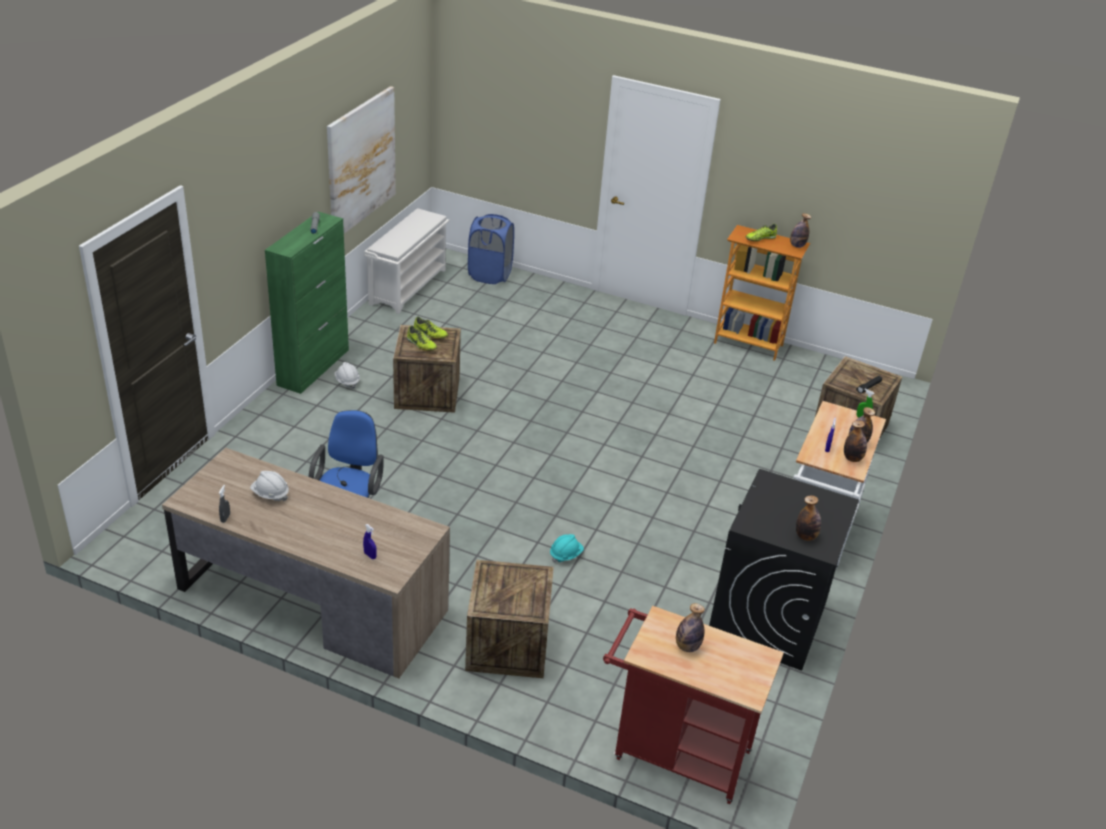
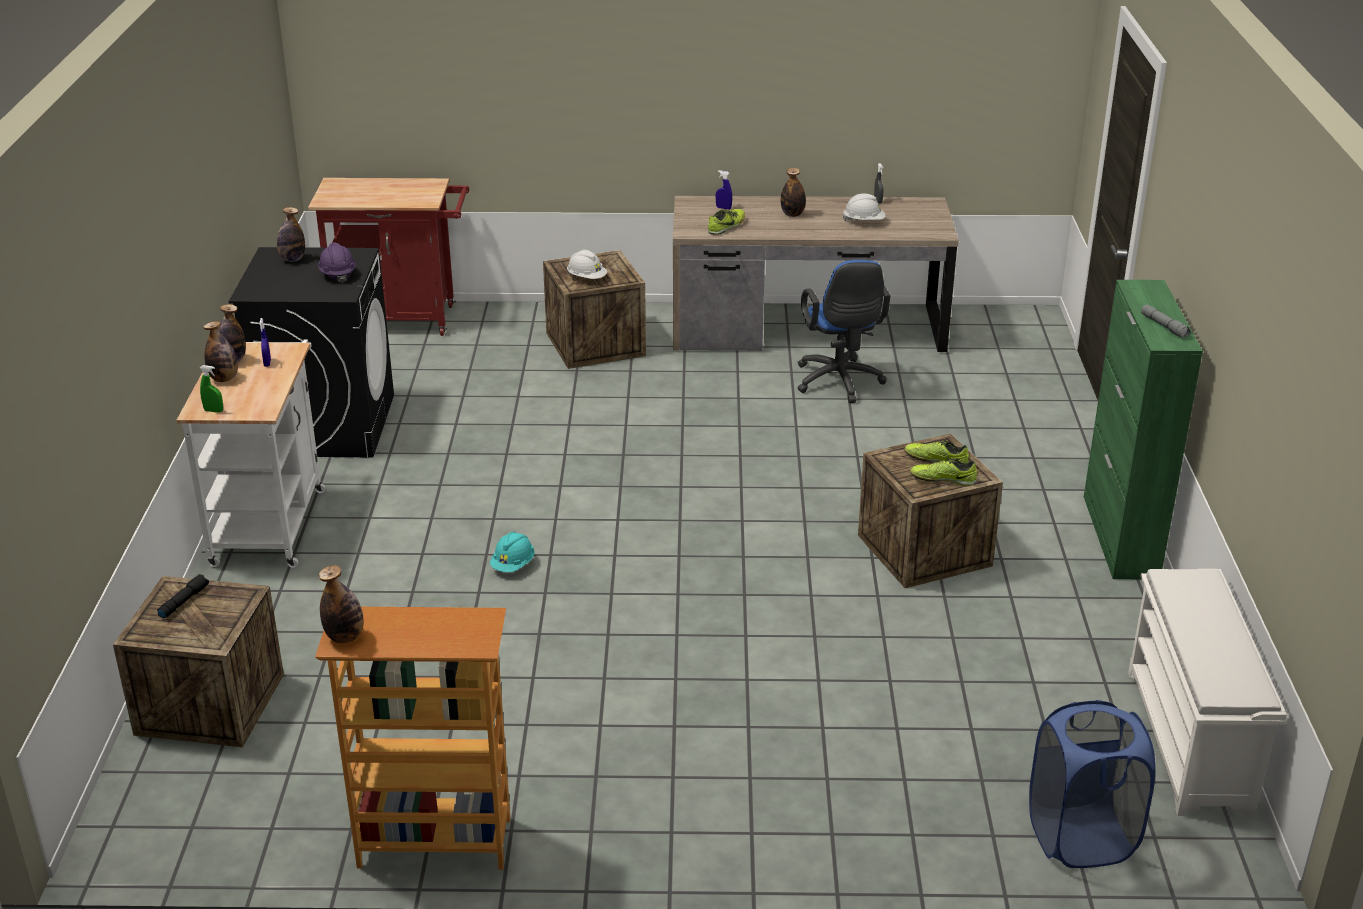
camera: 160 degrees right, 5 degrees down
picture [327,86,396,234] -> none
white hard hat [335,362,360,389] -> white hard hat moved to [567,250,607,279]
turquoise hard hat [550,534,584,563] -> turquoise hard hat moved to [490,532,535,572]
bottle [676,603,705,652] -> bottle moved to [781,168,806,217]
shoe [746,224,777,241] -> shoe moved to [708,209,745,235]
none -> purple hard hat [318,243,356,283]

